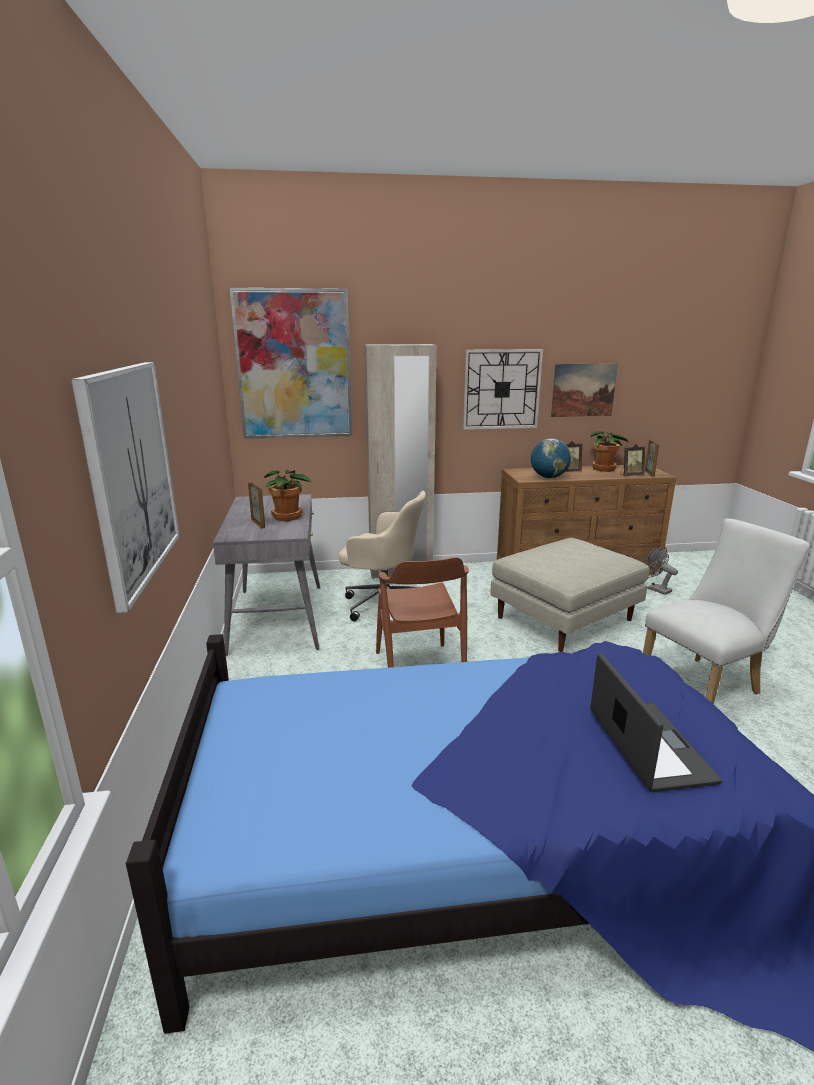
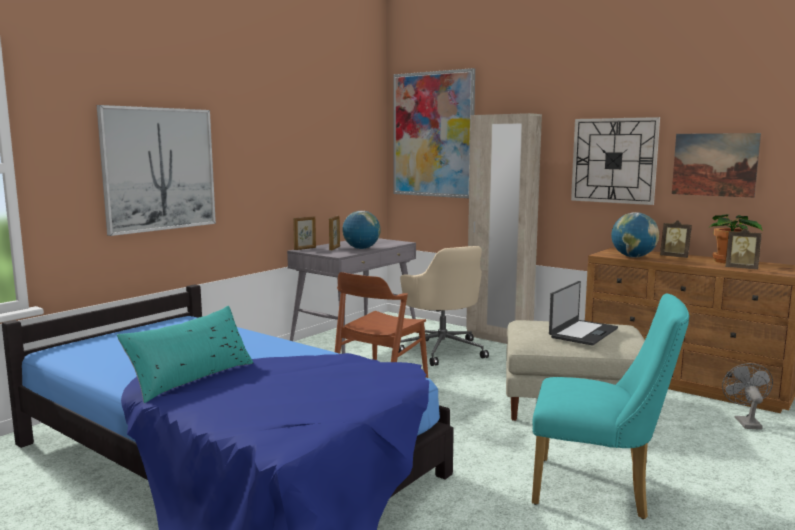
camera: 45 degrees right, 10 degrees down
potted plant [264,470,313,521] -> globe [342,211,381,249]
laptop [590,653,722,792] -> laptop moved to [549,281,618,345]
white chair [643,519,810,704] -> turquoise chair [532,294,689,519]
picture frame [645,440,659,477] -> picture frame moved to [293,216,316,250]
none -> turquoise pillow [117,306,253,403]

